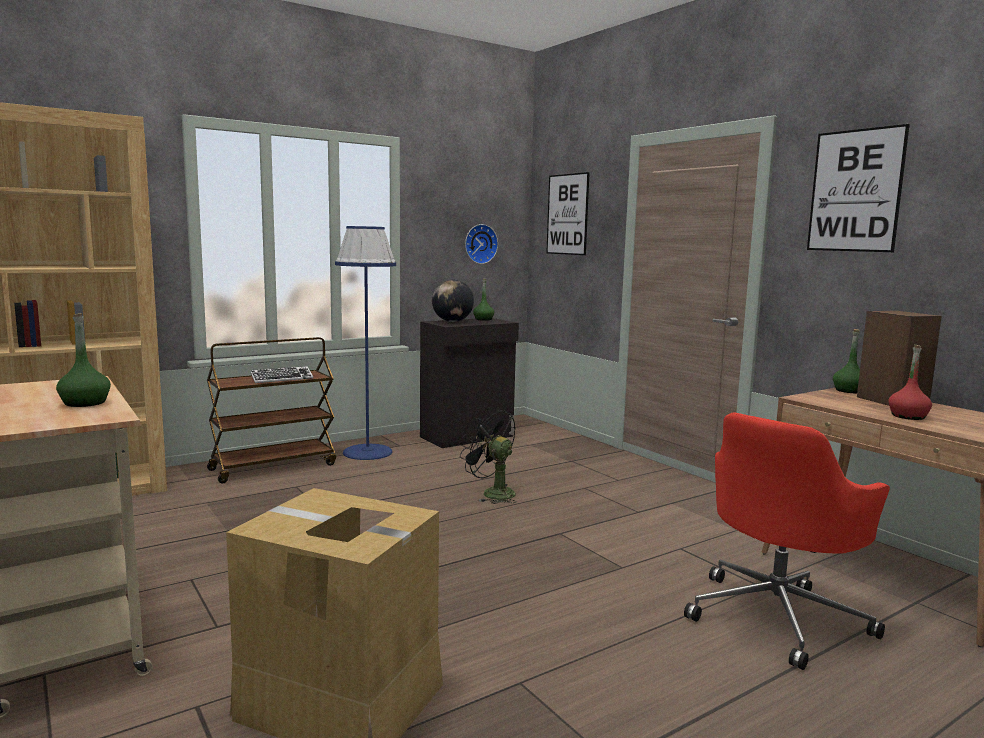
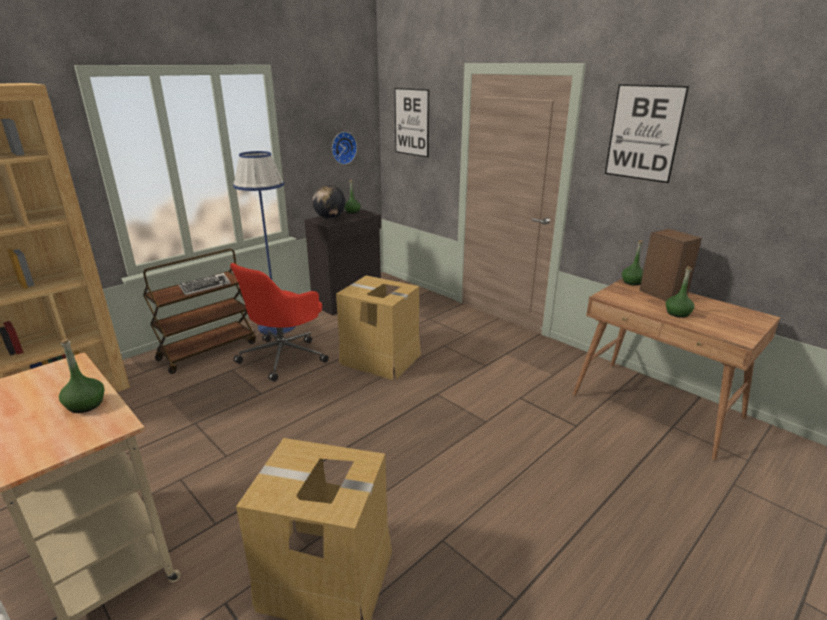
camera: 10 degrees left, 15 degrees up
black fan [460,408,516,504] -> cardboard box [336,275,421,380]
red office chair [684,412,890,670] -> red office chair moved to [230,263,329,382]
red bottle [888,345,932,420] -> green bottle [666,267,695,318]

